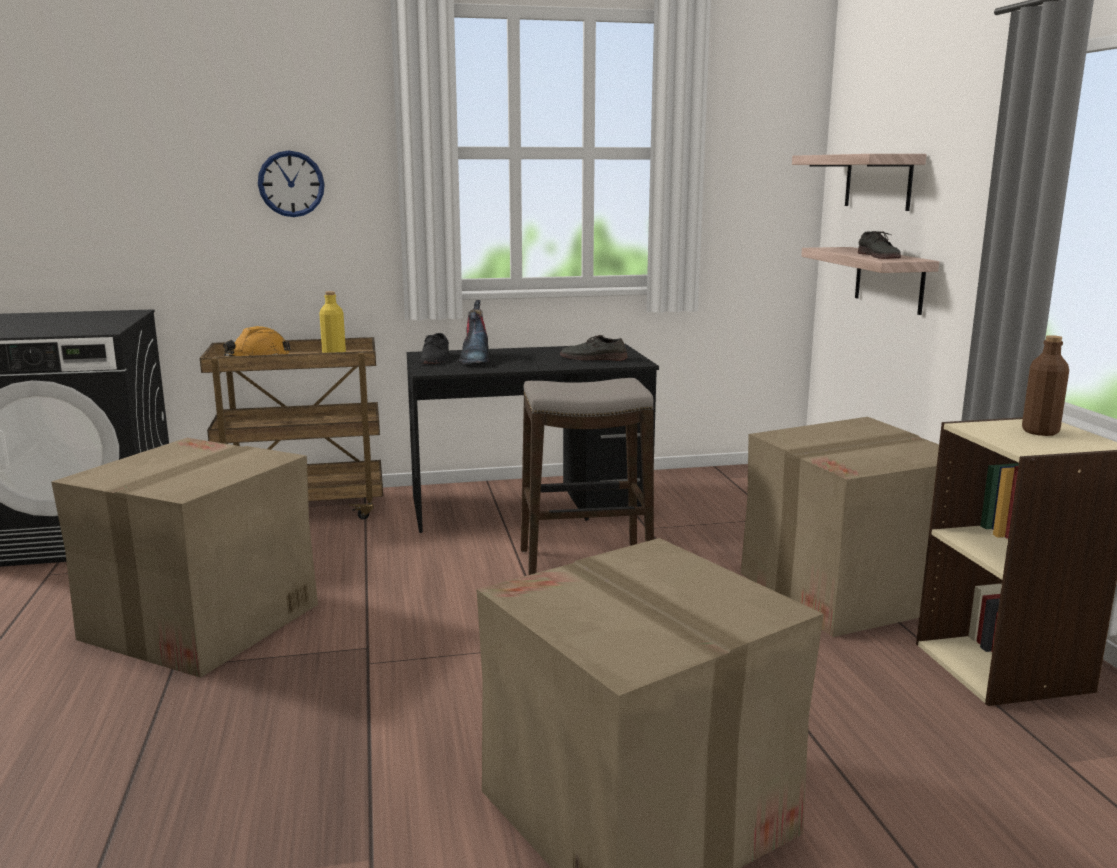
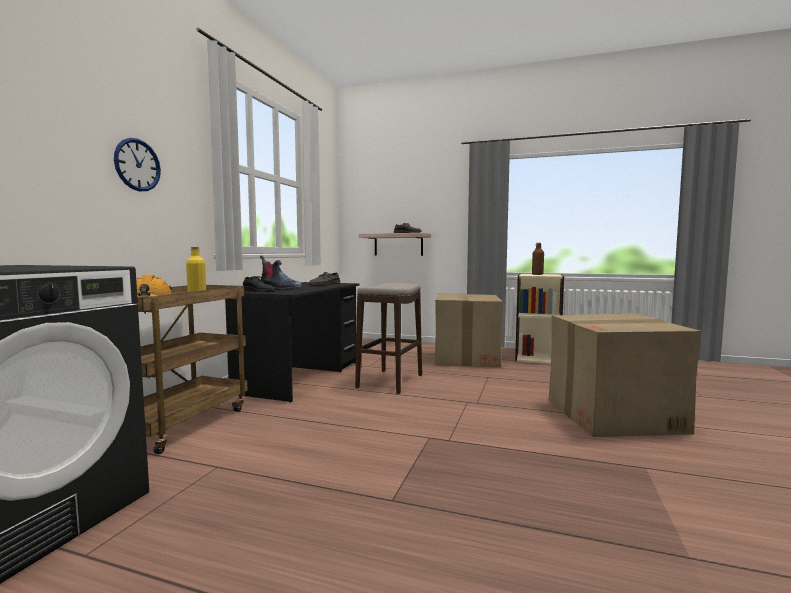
camera: 60 degrees left, 10 degrees down
cardboard box [51,438,318,678] -> none
shelf [792,154,927,211] -> none

